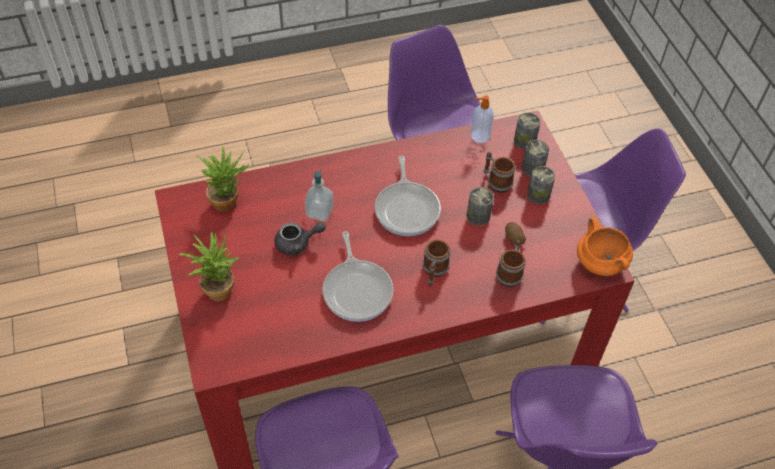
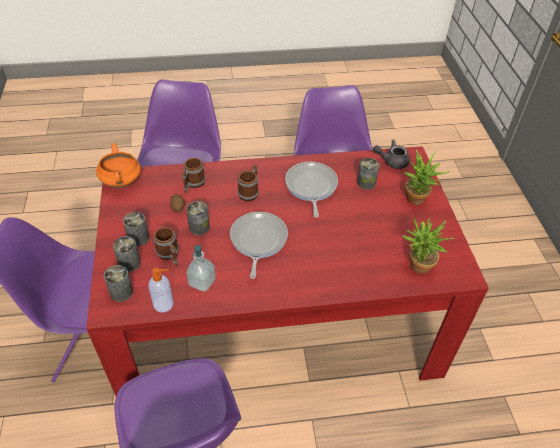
camera: 170 degrees left, 5 degrees down
grey teapot [275,222,326,255] -> grey teapot moved to [373,139,410,169]
soap dispenser [305,169,334,221] -> soap dispenser moved to [186,245,216,291]
none -> can [357,158,379,190]

